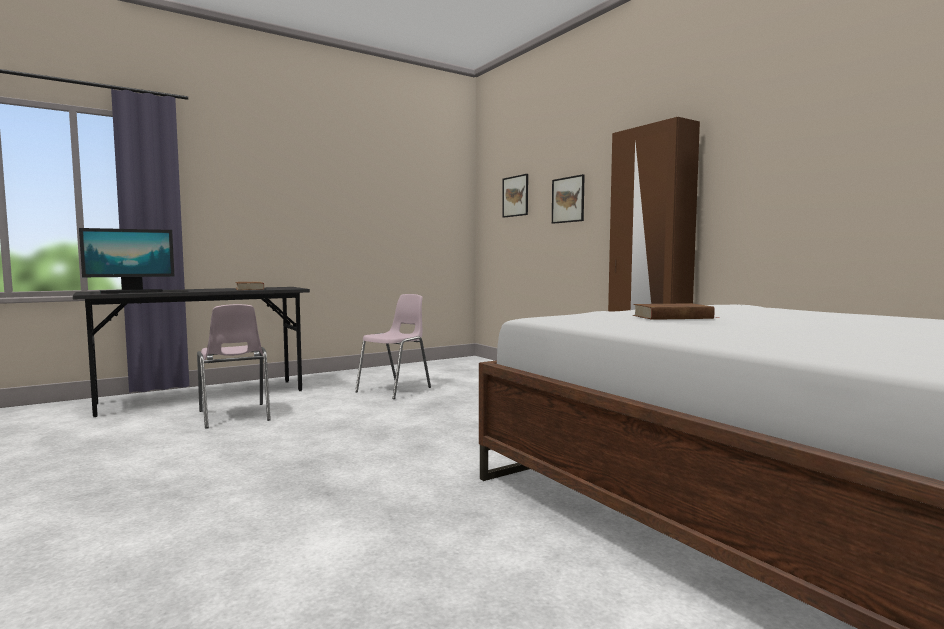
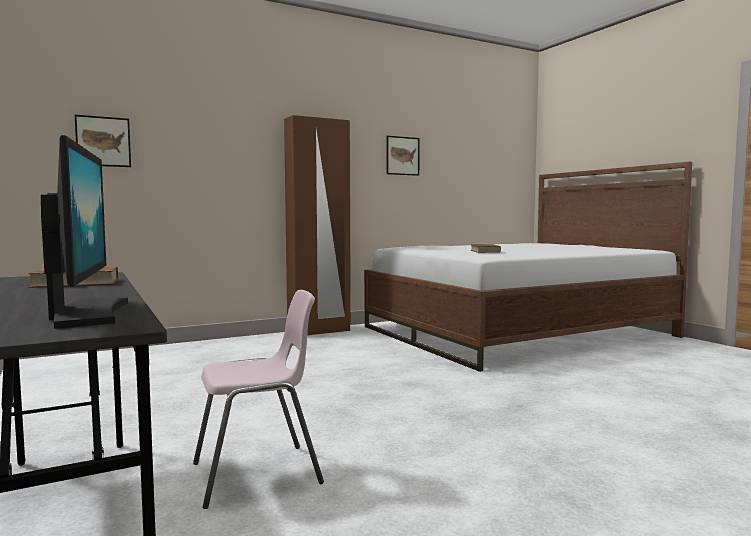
camera: 85 degrees left, 0 degrees up
pink chair [355,294,431,399] -> none
picture [552,174,585,224] -> picture moved to [386,136,420,176]

